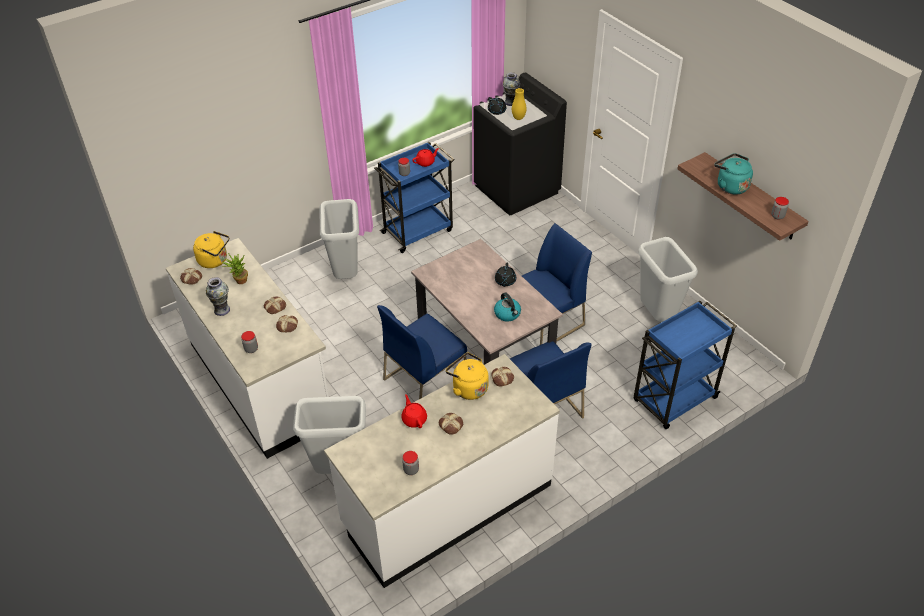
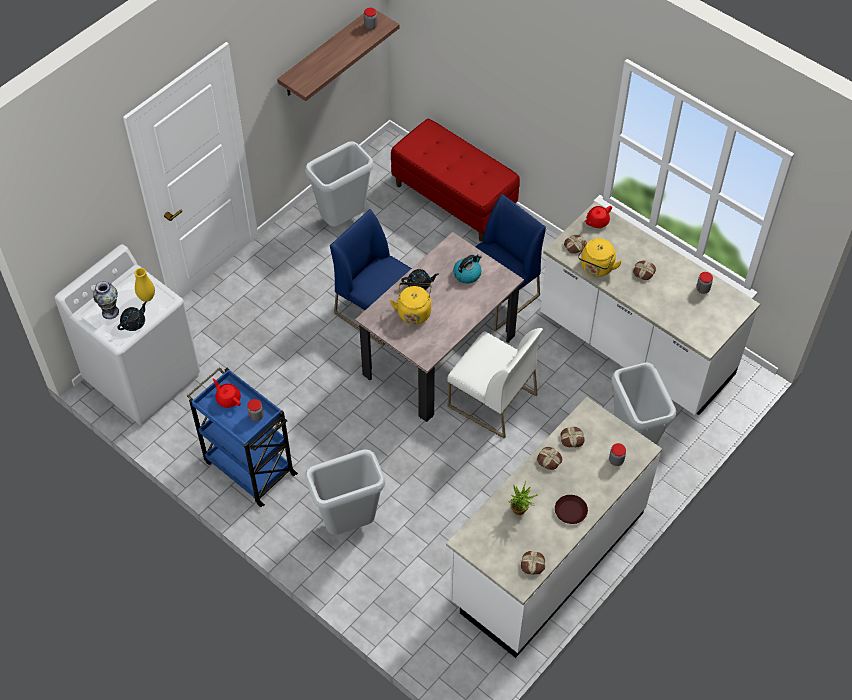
camera: 105 degrees left, 10 degrees up
yellow kettle [193,231,229,268] -> yellow kettle moved to [390,282,431,325]
vase [206,277,230,316] -> brown plate [555,495,588,524]
blue chair [377,305,467,399] -> white chair [447,328,543,439]
red teapot [401,394,427,428] -> red teapot moved to [584,206,612,228]
black washing machine [474,73,567,215] -> white washing machine [54,244,200,425]
blue cart [633,301,737,429] -> red bench [391,119,520,242]
turquoise kettle [714,153,753,195] -> none

